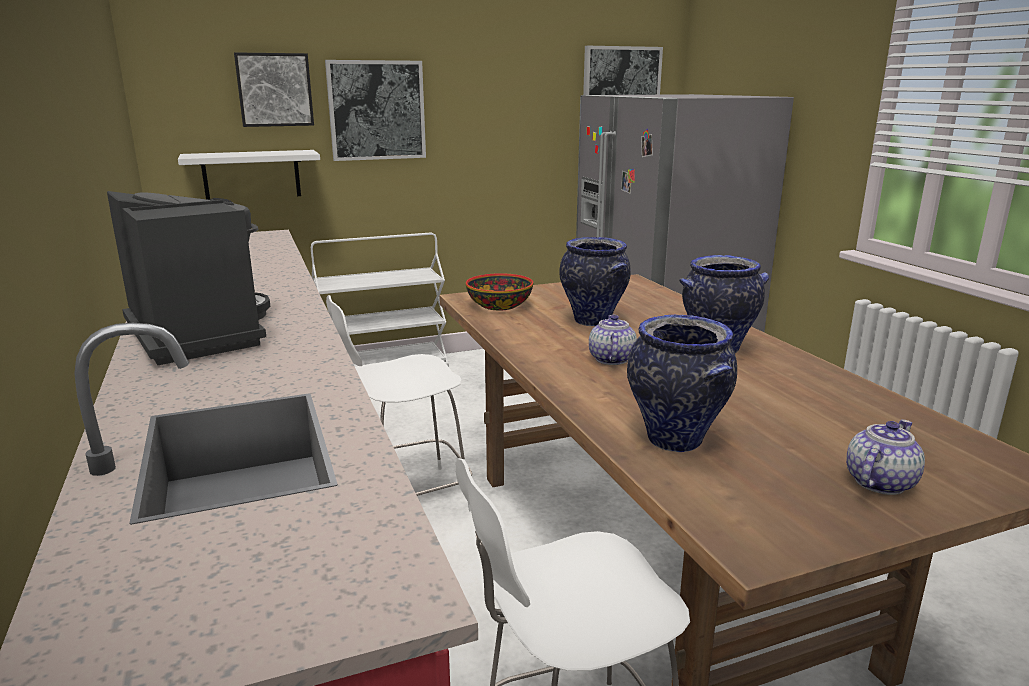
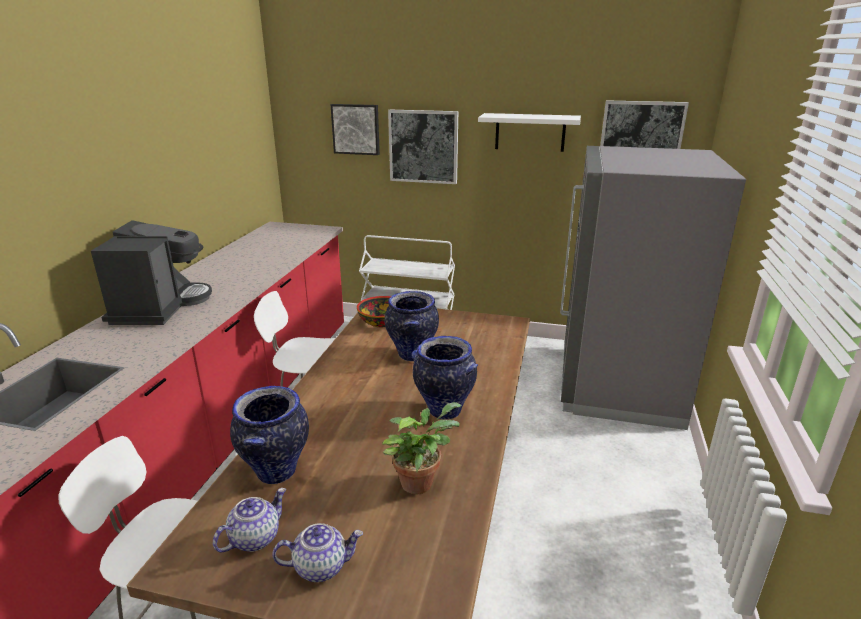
camera: 35 degrees right, 5 degrees up
white shelf [178,150,320,200] -> white shelf moved to [478,113,581,152]
teapot [589,315,637,365] -> teapot moved to [213,488,287,552]
none -> potted plant [382,402,462,494]

